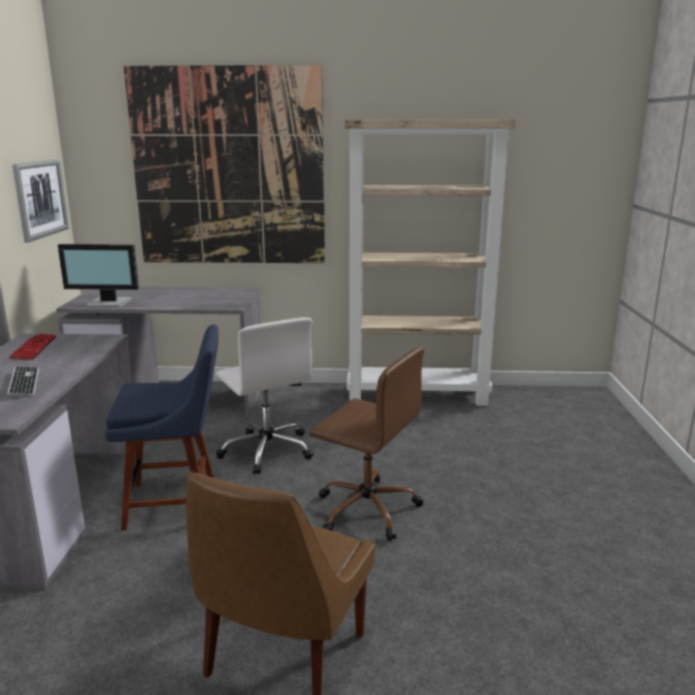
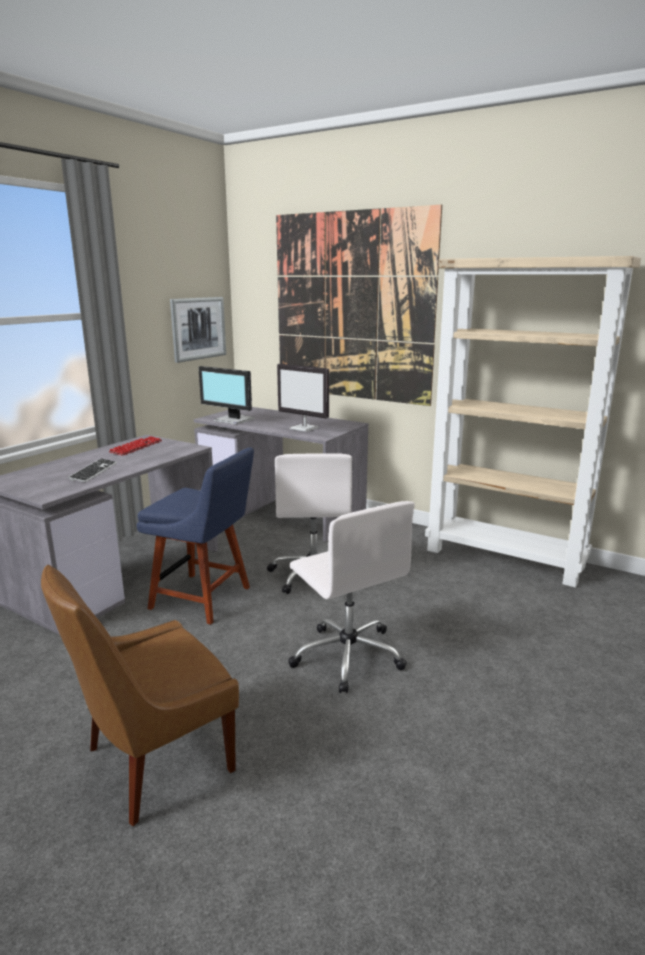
camera: 30 degrees right, 0 degrees up
brown office chair [309,347,424,541] -> white office chair [288,501,415,693]
none -> monitor [277,364,329,432]

